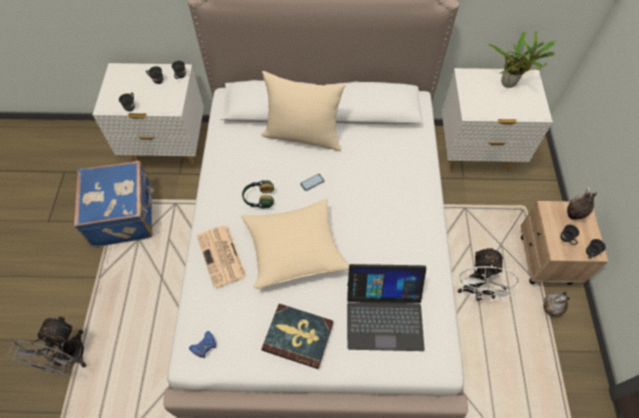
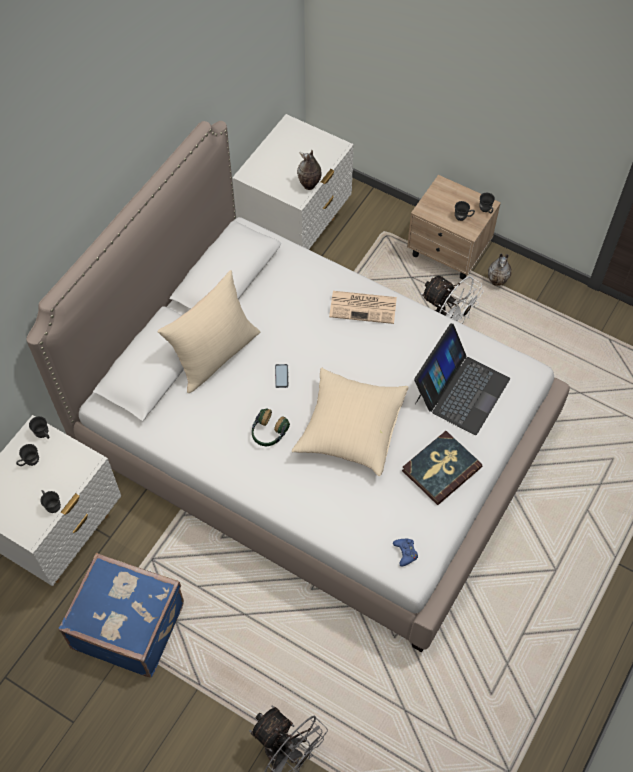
camera: 60 degrees left, 0 degrees up
newspaper [197,226,247,288] -> newspaper moved to [329,291,397,324]
potted plant [488,31,557,88] -> none
vase [567,186,597,220] -> vase moved to [297,150,322,190]

